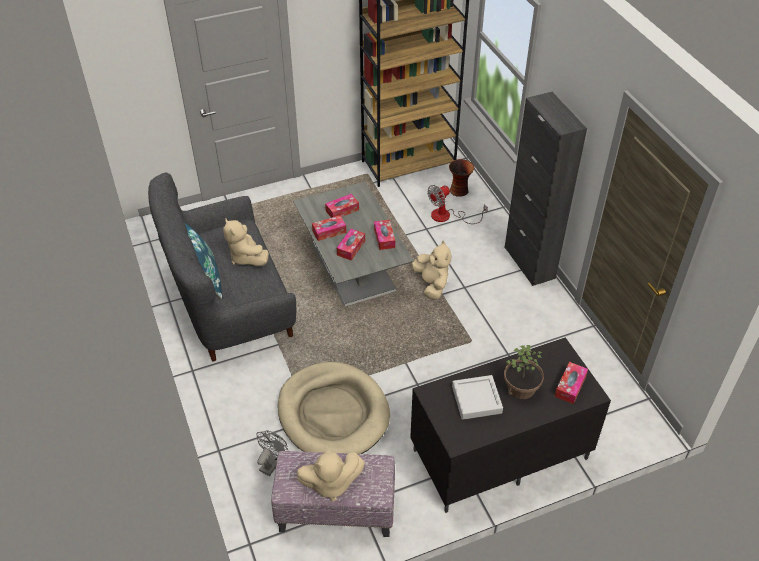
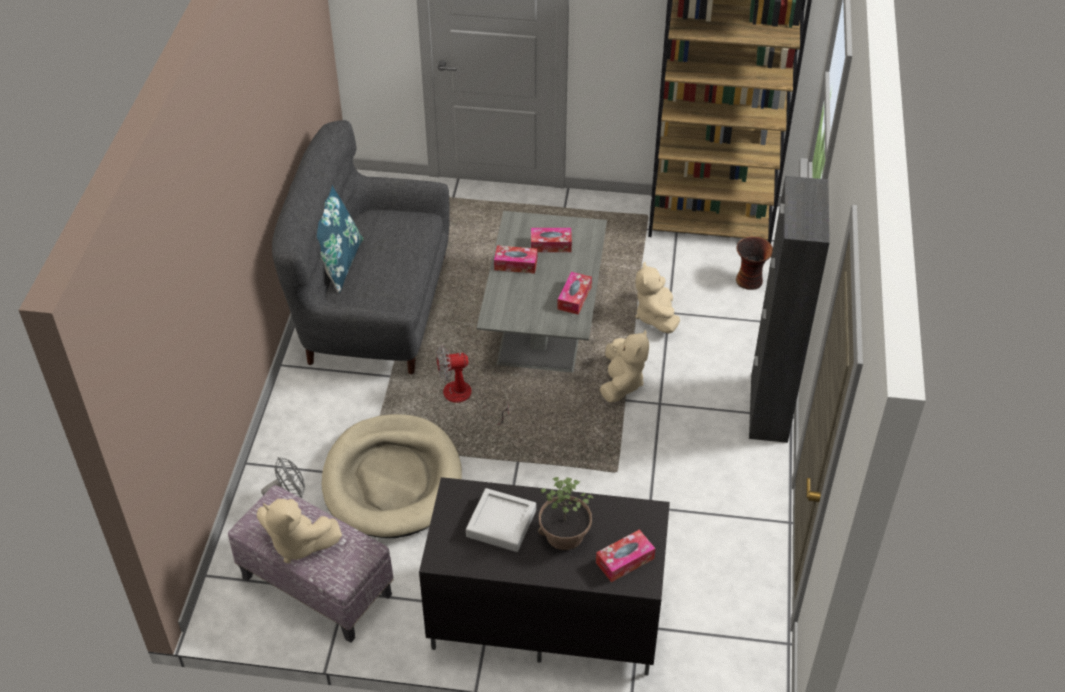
camera: 30 degrees right, 0 degrees up
beige plush toy [223,218,269,266] -> beige plush toy moved to [635,262,680,334]
tissue box [337,229,365,261] -> none
fan [427,185,488,224] -> fan moved to [436,345,509,425]

